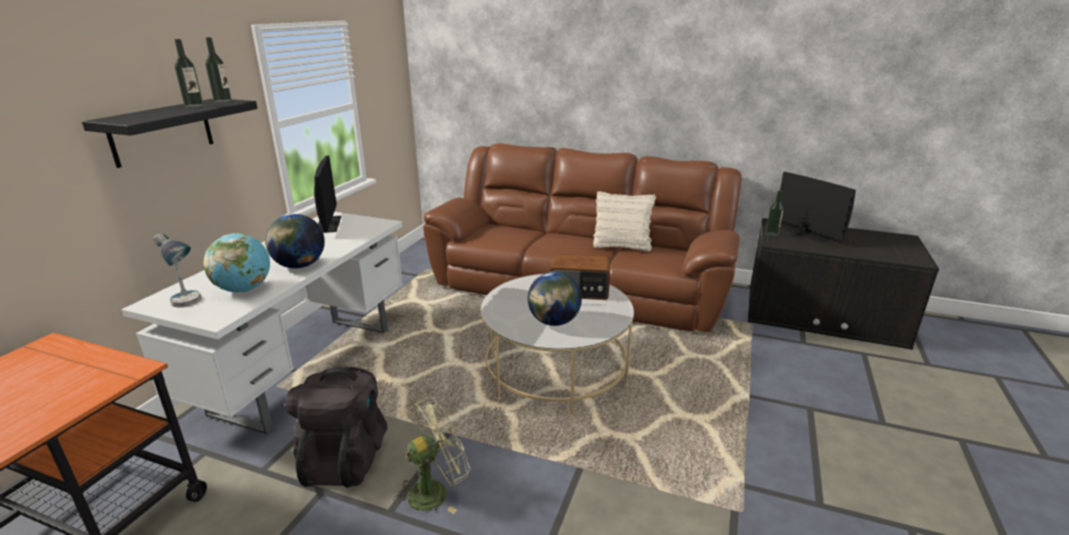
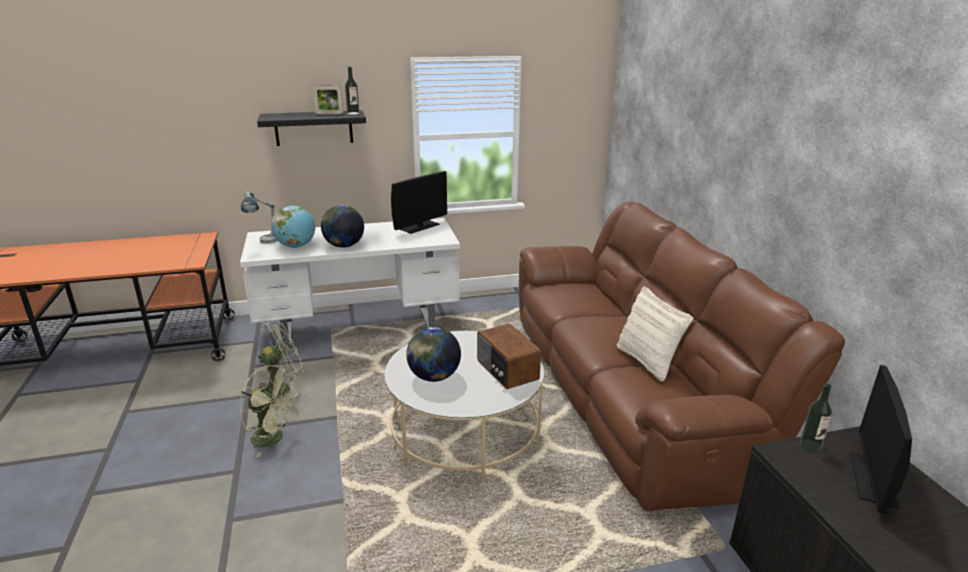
camera: 55 degrees right, 0 degrees up
bottle [174,39,204,107] -> picture frame [313,85,343,114]
black backpack [285,366,388,488] -> green fan [258,320,303,398]

